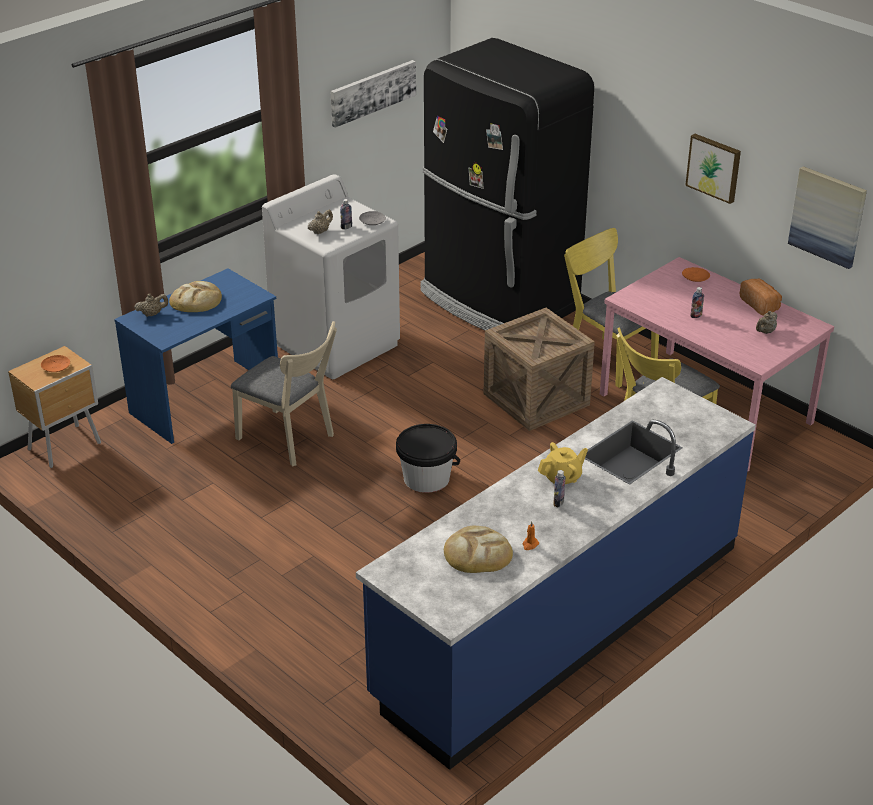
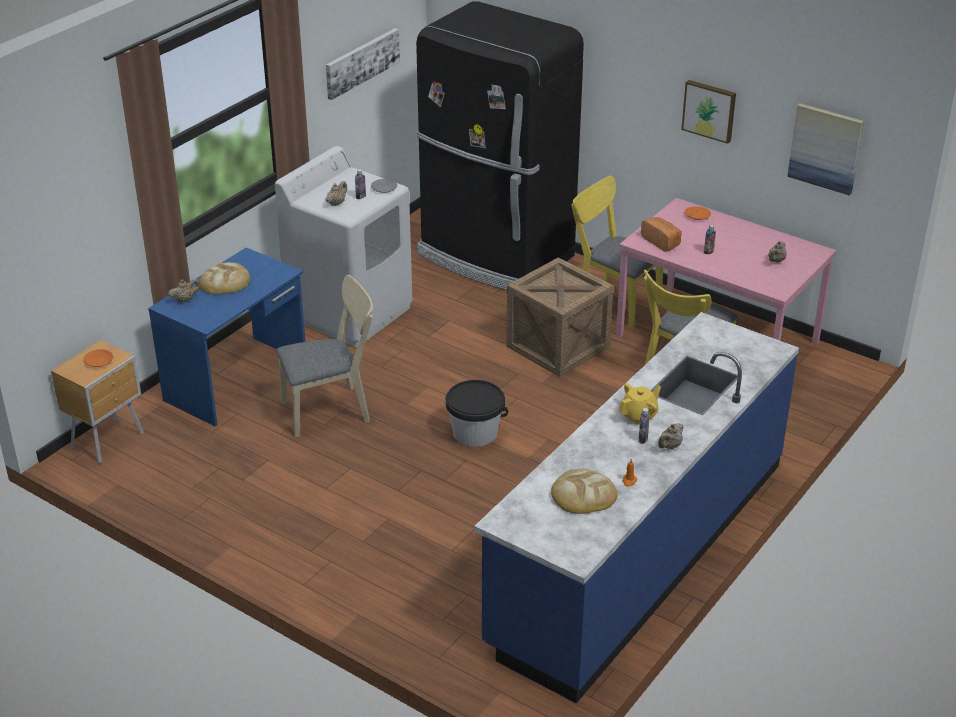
camera: 10 degrees left, 0 degrees up
beige chair [231,321,337,467] -> beige chair turned 45 degrees counterclockwise [276,275,373,437]
bread [739,279,782,316] -> bread moved to [641,217,682,252]
none -> beige teapot [658,423,683,449]

